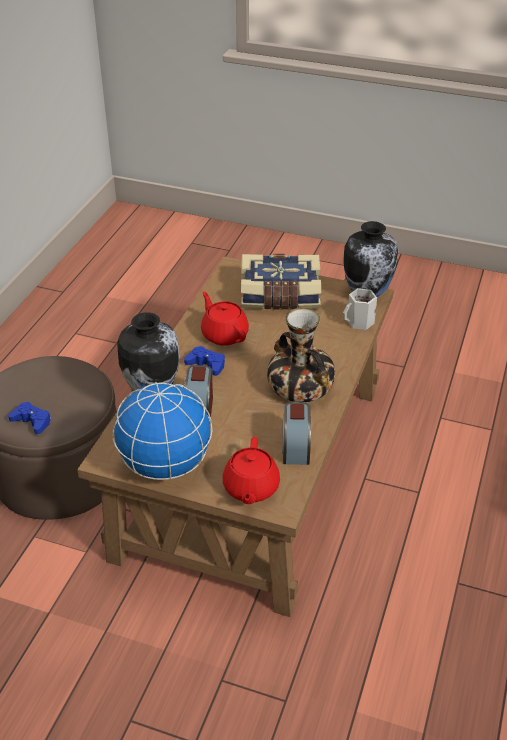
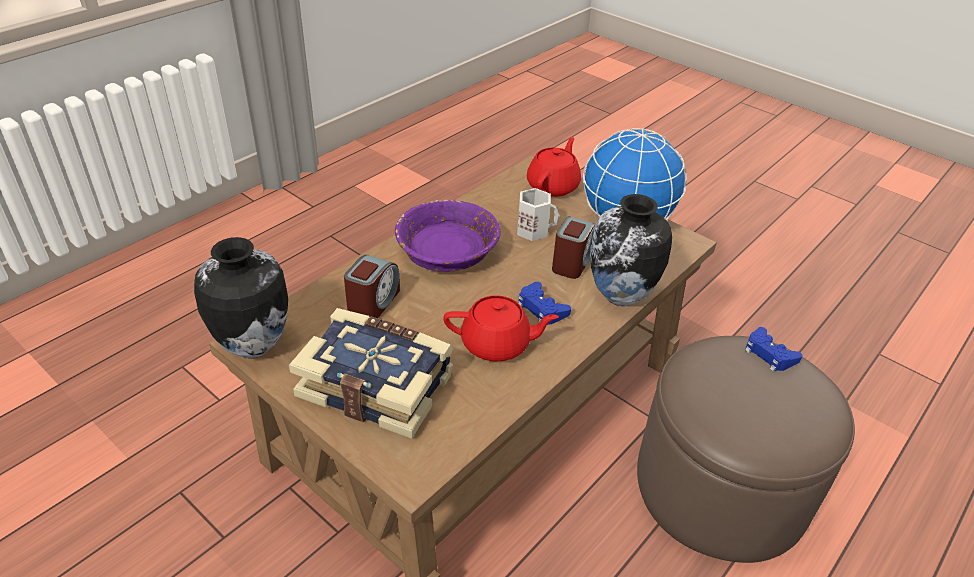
camera: 160 degrees left, 0 degrees up
red teapot [201,292,249,346] -> red teapot turned 75 degrees counterclockwise [443,295,559,361]
vase [267,307,335,402] -> purple bowl [395,200,500,272]
alarm clock [282,402,311,465] -> alarm clock moved to [344,255,400,318]
white mug [343,288,377,330] -> white mug moved to [517,188,560,241]

